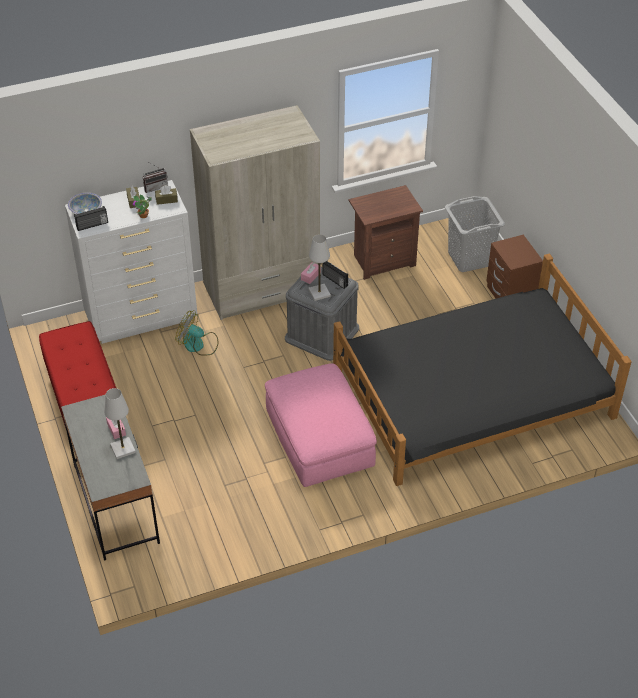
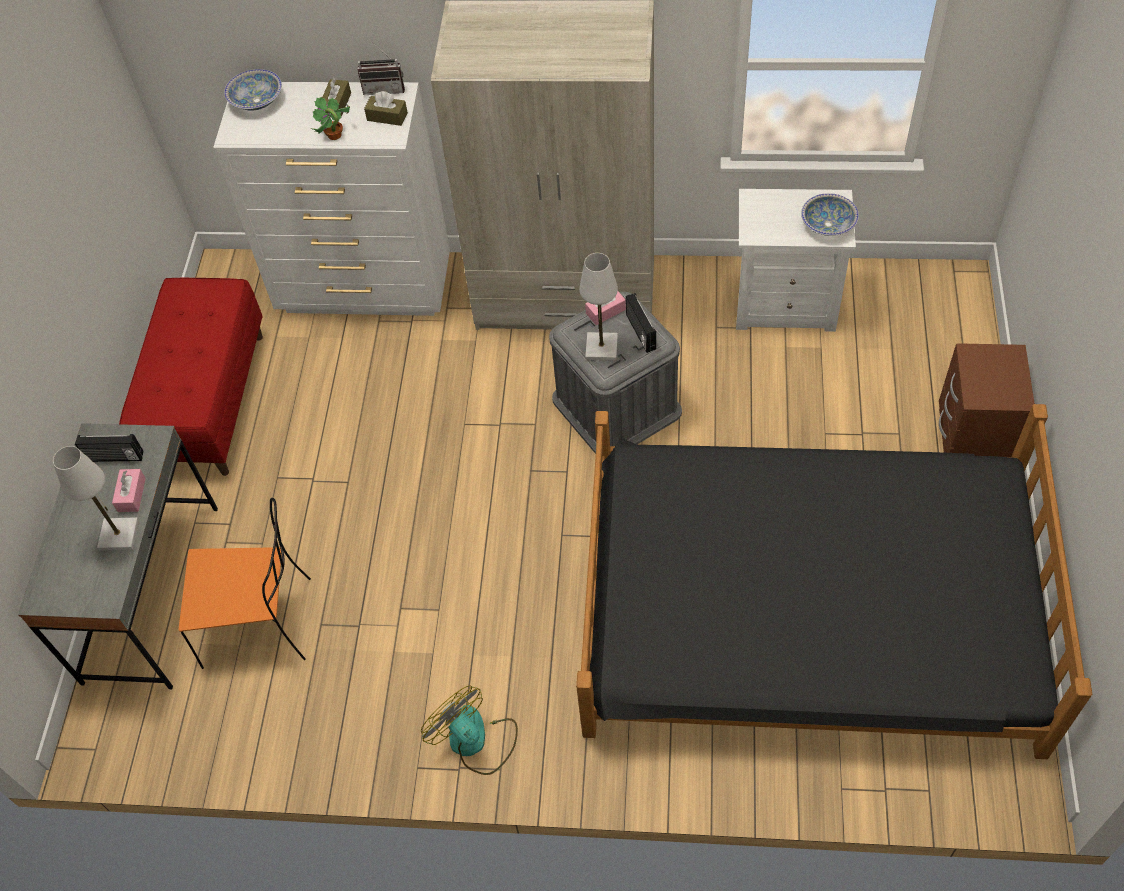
camera: 30 degrees right, 10 degrees up
radio [74,206,108,231] -> radio moved to [75,434,143,462]
fan [175,310,219,356] -> fan moved to [421,685,518,775]
pink ottoman [265,363,377,487] -> none
brown nightstand [349,185,423,280] -> white nightstand [736,189,856,332]
grey laundry basket [445,196,505,272] -> none
none -> orange chair [178,498,311,669]
none -> bowl [801,193,859,236]

